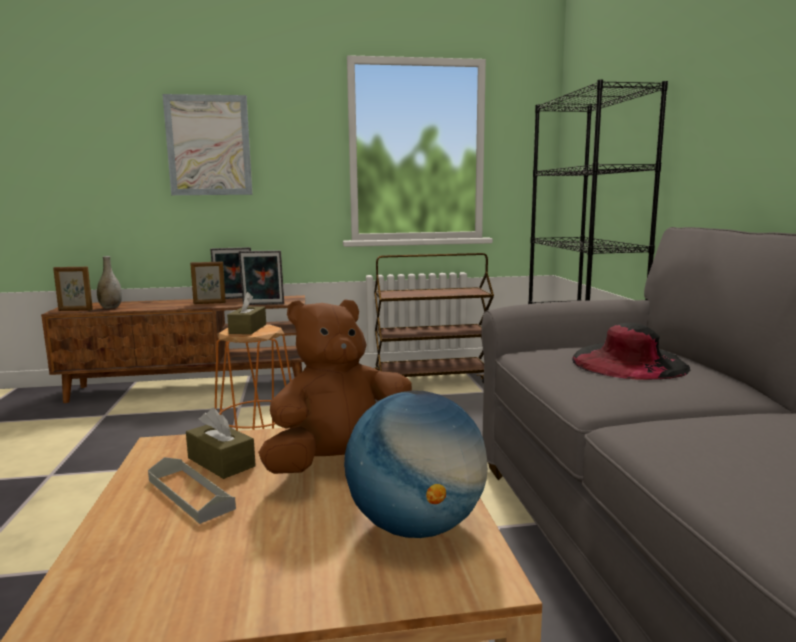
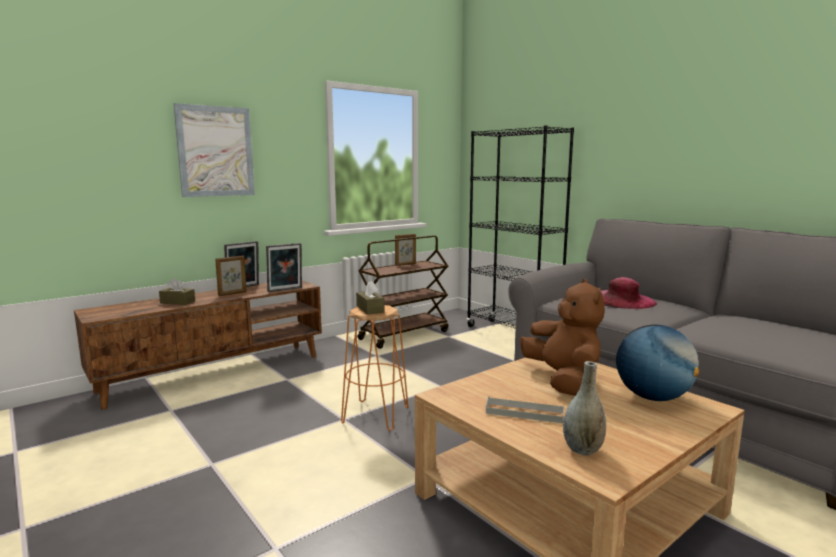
camera: 30 degrees left, 0 degrees up
picture frame [53,267,93,311] -> picture frame moved to [395,234,416,266]
grey vase [97,256,122,309] -> grey vase moved to [563,361,606,456]
brown tissue box [186,408,256,479] -> brown tissue box moved to [159,278,195,305]
brown plush toy [258,299,412,474] -> brown plush toy turned 135 degrees clockwise [520,279,605,396]
black hat [572,323,691,380] -> pink hat [601,277,657,309]

